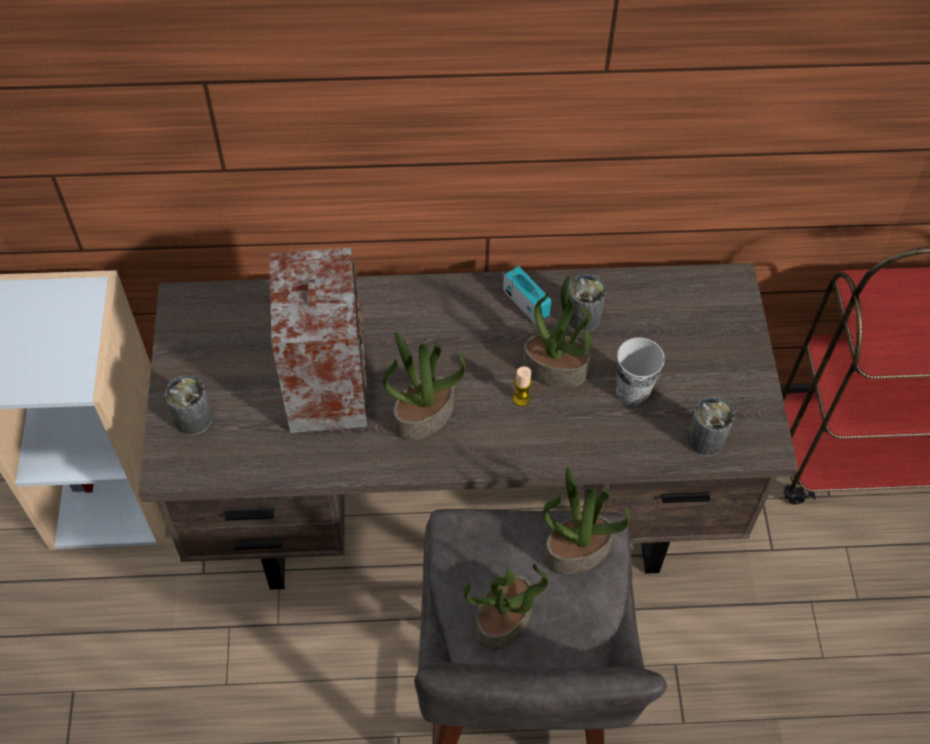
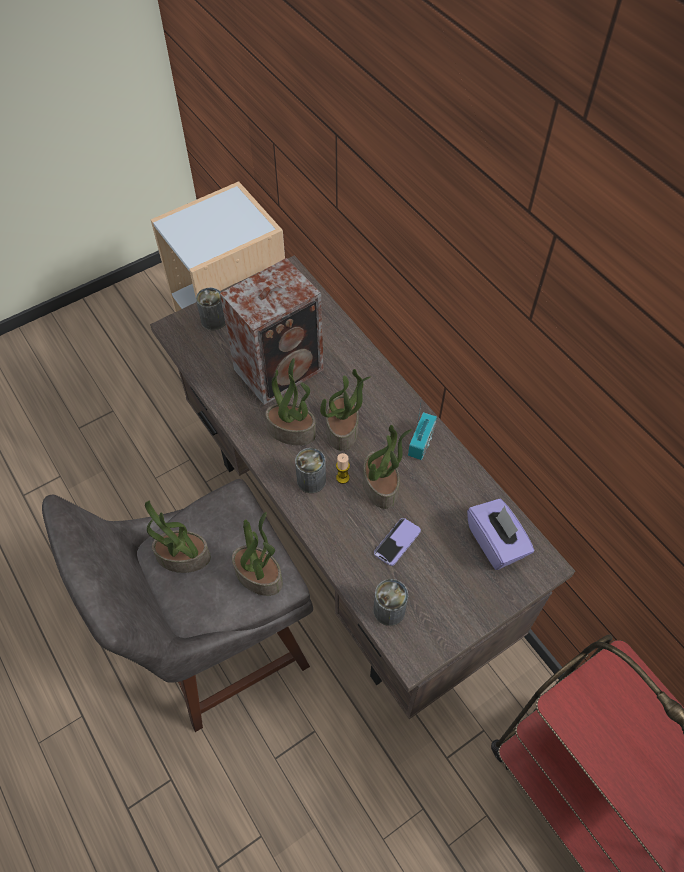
camera: 60 degrees right, 0 degrees up
can [567,274,606,332] -> can moved to [295,448,326,493]
cup [616,337,665,405] -> phone [374,518,421,566]
none -> potted plant [320,369,370,451]
none -> purple tissue box [467,499,534,570]

